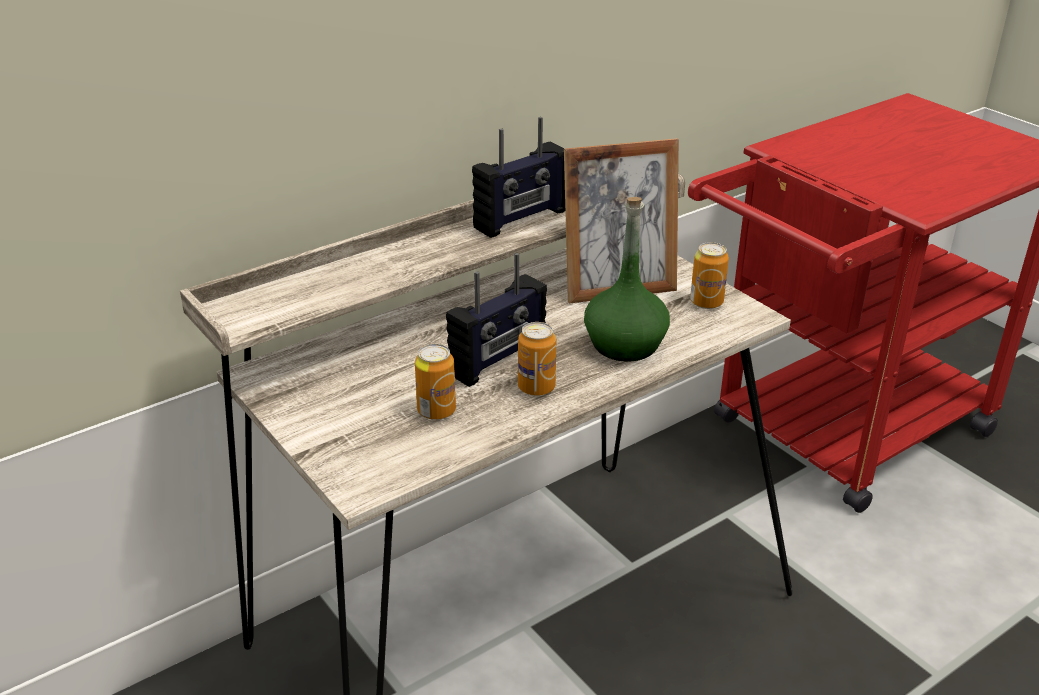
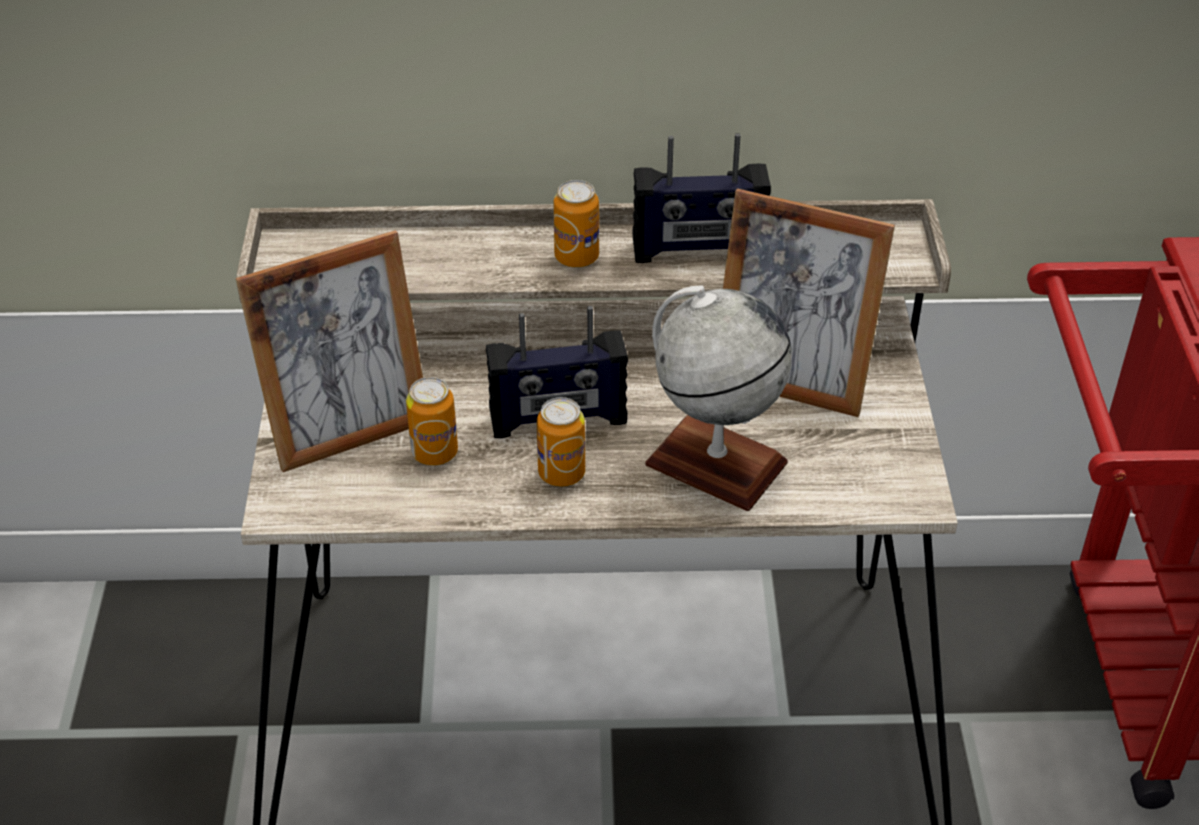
camera: 35 degrees right, 10 degrees up
green bottle [584,197,670,362] -> globe [645,285,792,511]
can [690,242,729,309] -> can moved to [554,180,599,268]
none -> picture frame [236,230,423,472]

